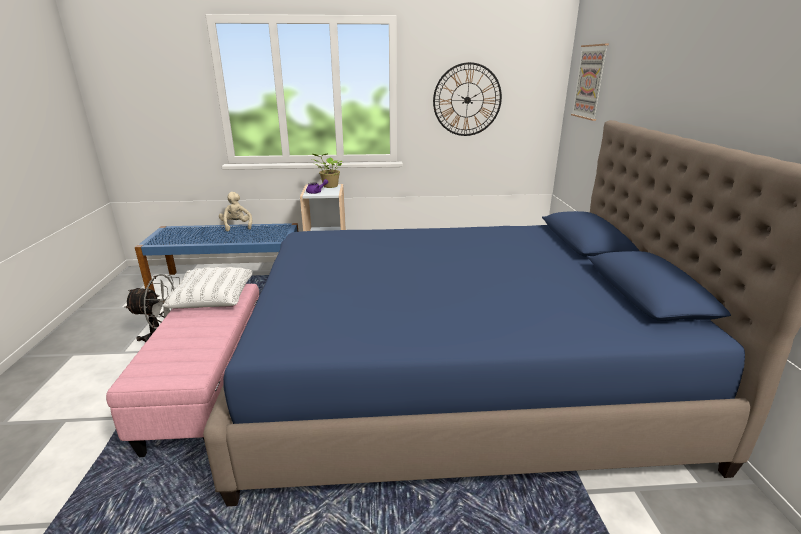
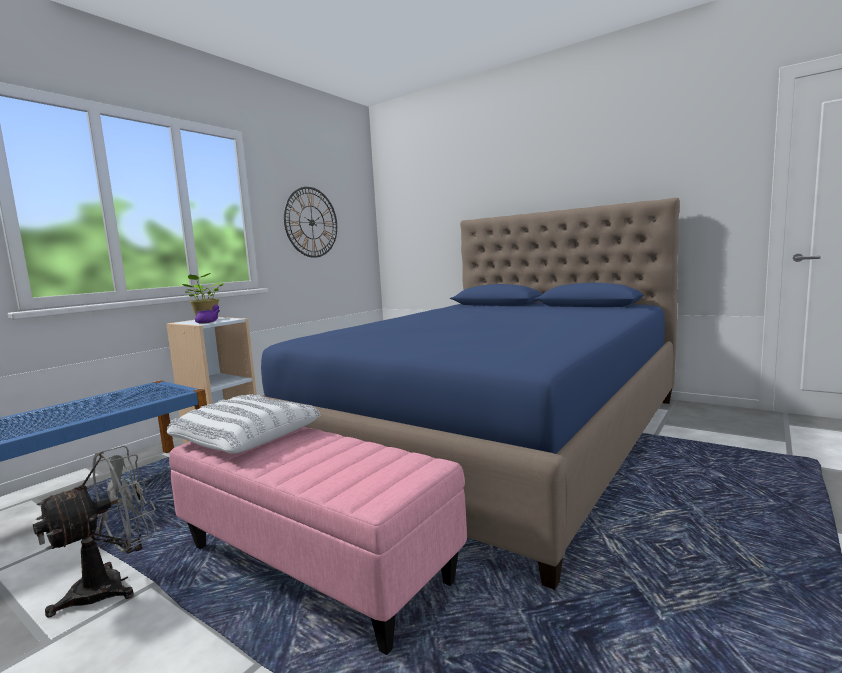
camera: 50 degrees left, 15 degrees down
beige plush toy [219,192,252,231] -> none
picture [571,44,609,121] -> none

